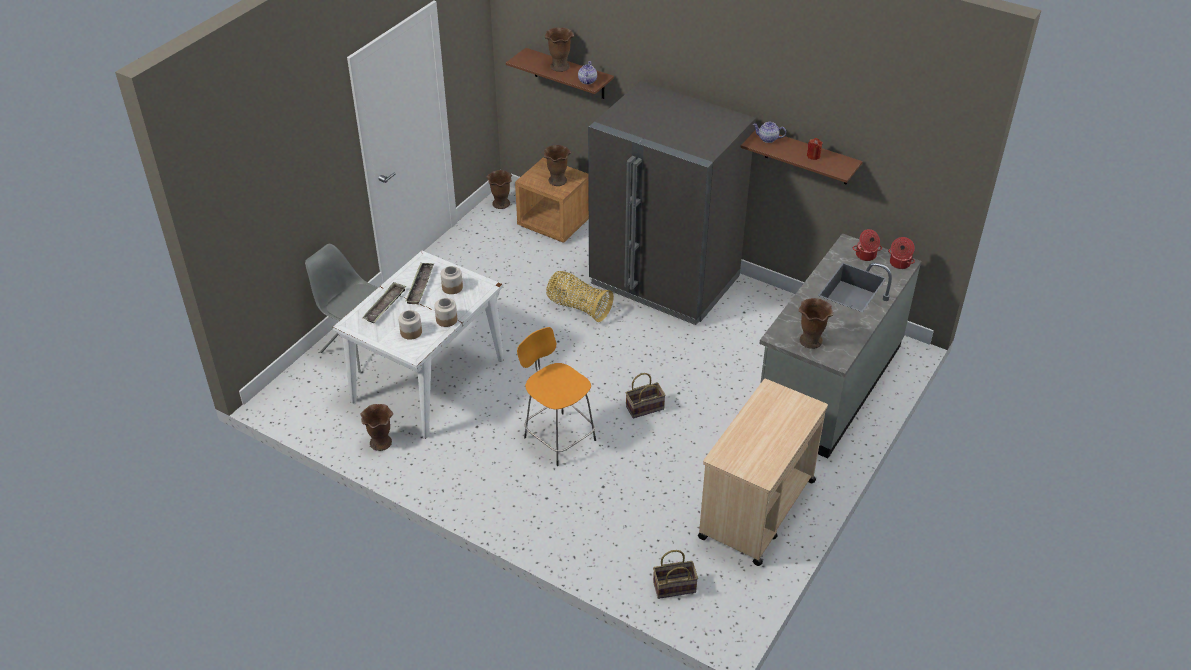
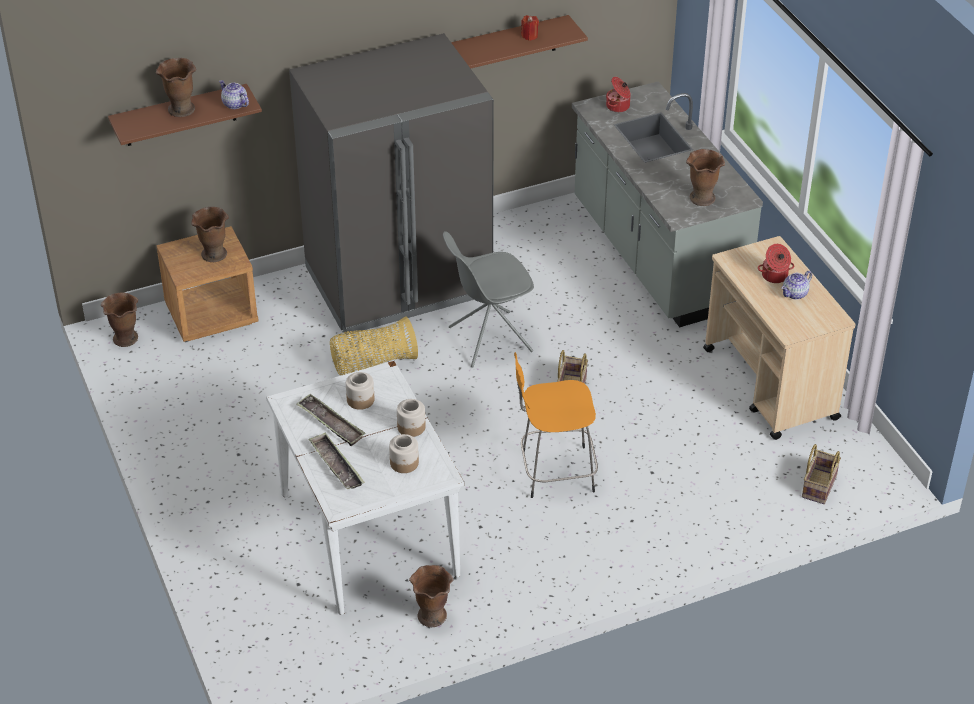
camera: 55 degrees left, 0 degrees up
grey chair [305,244,378,372] -> grey chair moved to [443,231,534,368]
teapot [753,121,786,143] -> teapot moved to [781,271,812,300]
cooking pot [888,237,915,269] -> cooking pot moved to [758,244,794,283]

